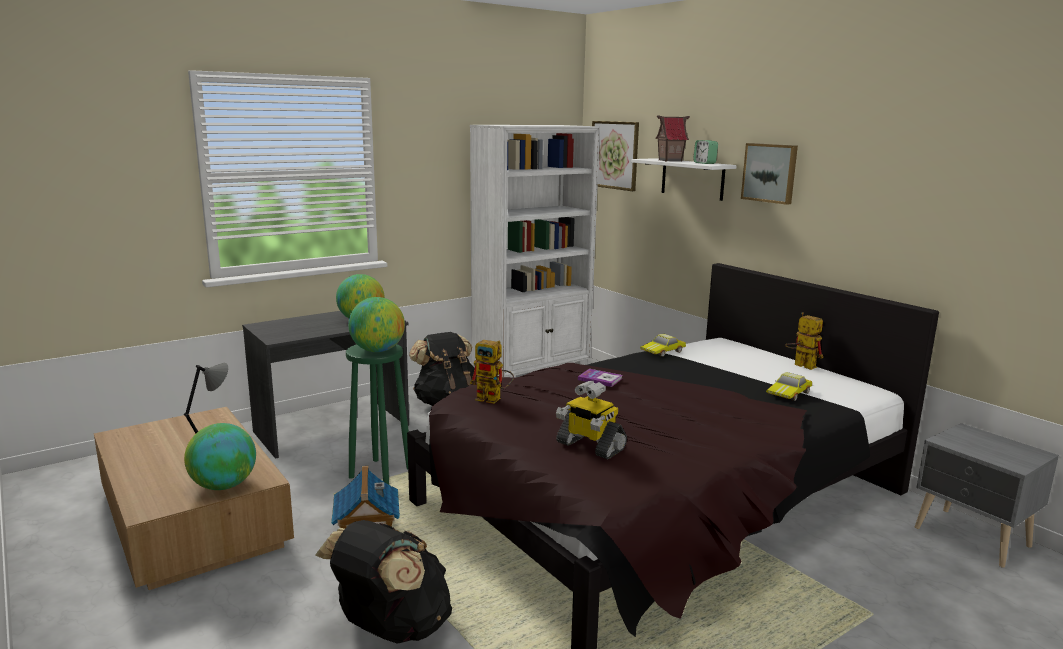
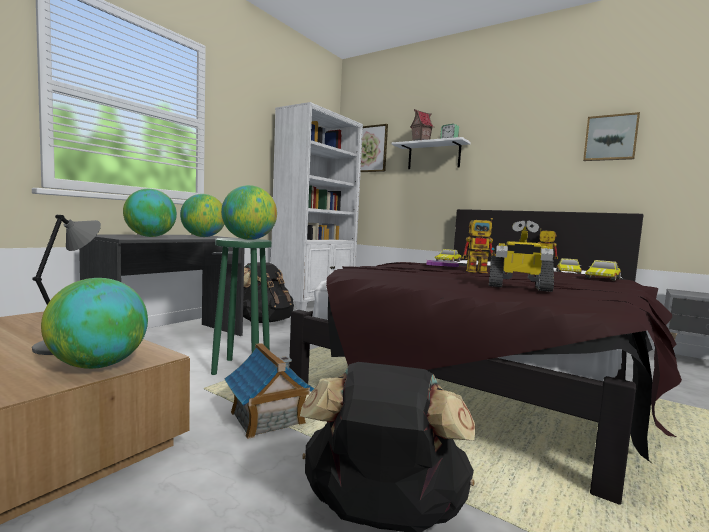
camera: 20 degrees left, 10 degrees down
toy robot [470,340,514,404] -> toy robot moved to [462,218,496,273]
picture [741,143,798,205] -> picture moved to [583,112,640,161]
none -> globe [123,189,177,237]
none -> toy car [585,260,621,281]

